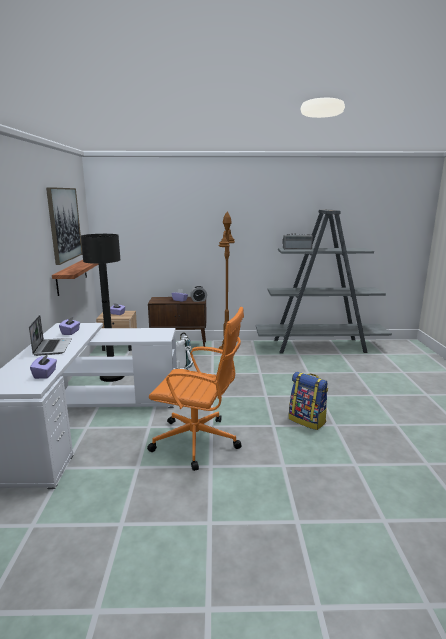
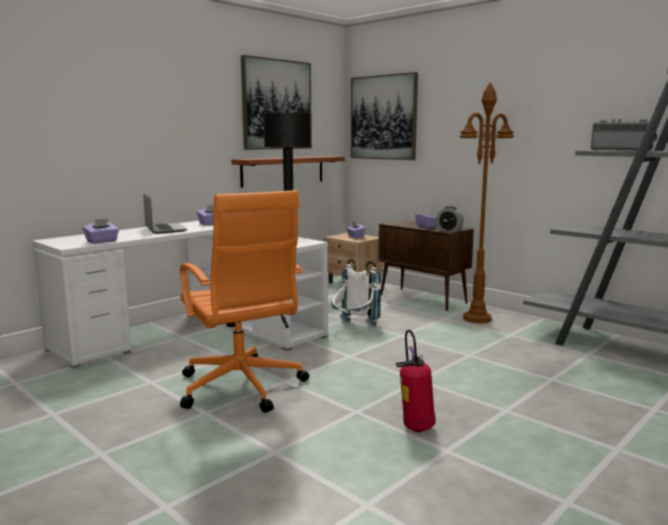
camera: 45 degrees right, 5 degrees down
laptop [29,315,72,356] -> laptop turned 60 degrees counterclockwise [143,194,187,234]
backpack [289,372,328,430] -> fire extinguisher [396,330,436,432]
none -> picture [351,72,418,160]

